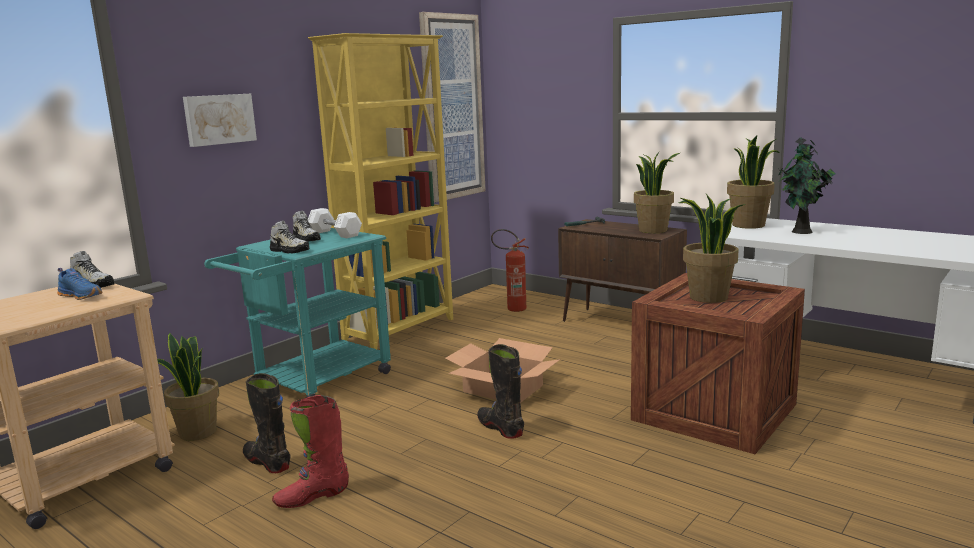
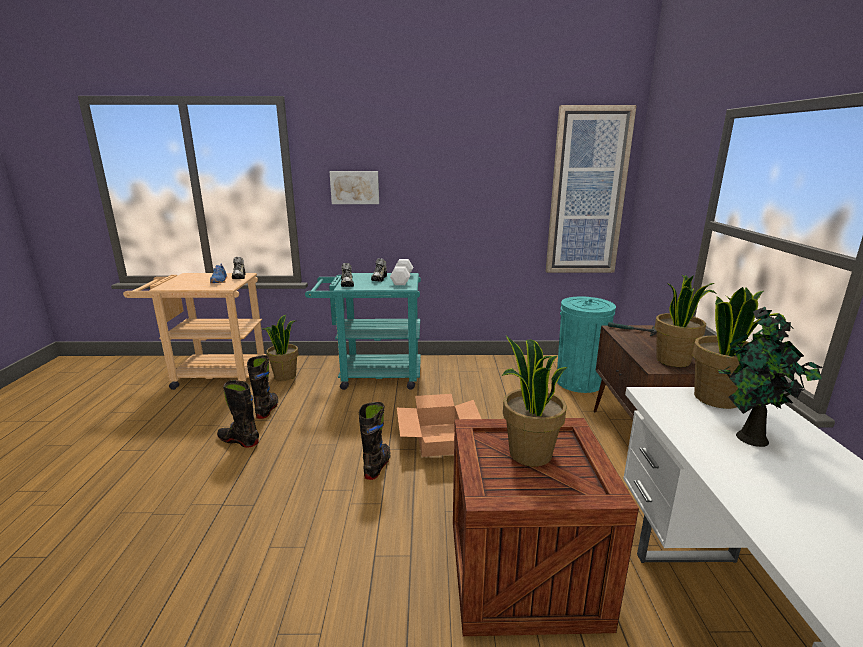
camera: 50 degrees right, 5 degrees up
red boot [272,395,349,508] -> black boot [217,380,259,448]
yellow bookcase [308,33,453,350] -> none
fire extinguisher [491,229,529,312] -> turquoise trash can [557,296,616,393]

